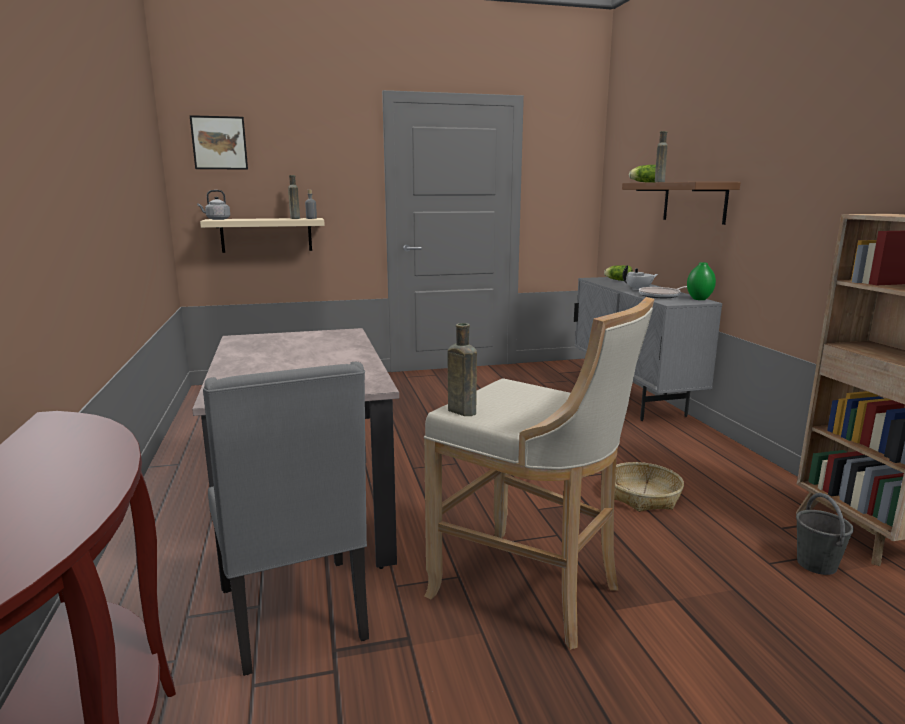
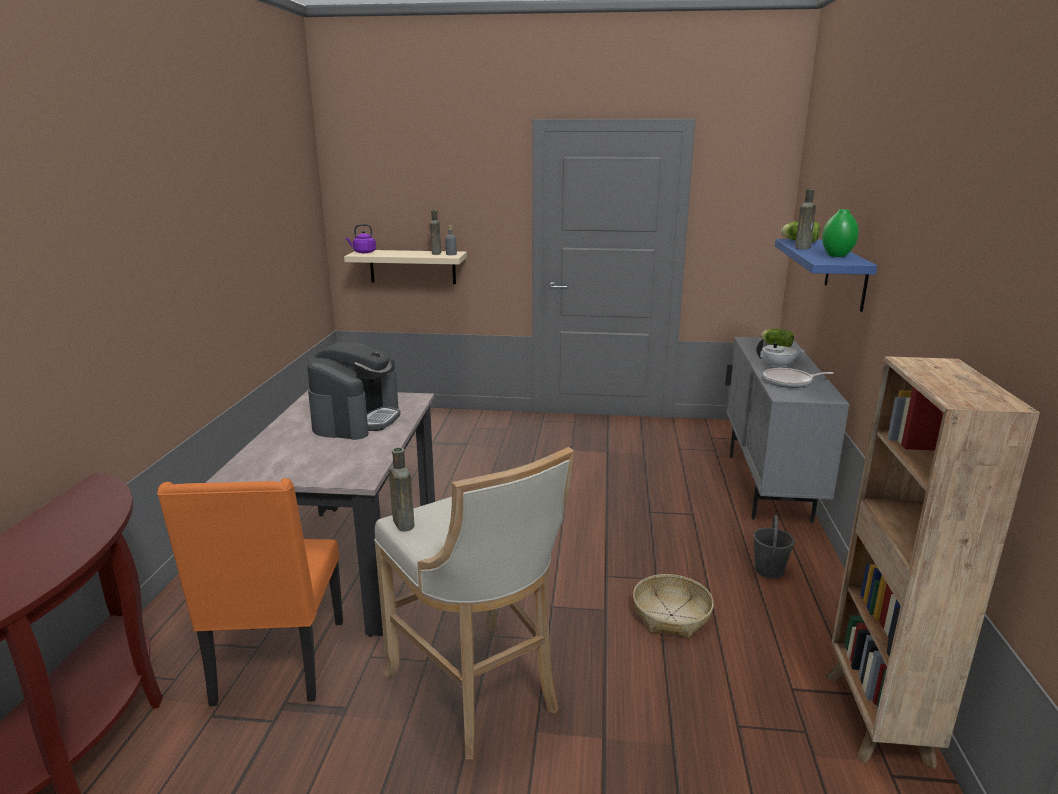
camera: 20 degrees right, 5 degrees up
picture [190,115,248,170] -> none
grey kettle [197,190,230,220] -> purple kettle [346,224,376,253]
grey chair [203,362,369,676] -> orange chair [157,478,343,706]
brown shelf [622,182,741,225] -> blue shelf [775,239,877,312]
green vase [687,262,716,300] -> green vase moved to [822,209,859,257]
grey bucket [796,493,854,575] -> grey bucket moved to [753,515,795,578]
none -> coffee machine [307,342,400,440]

